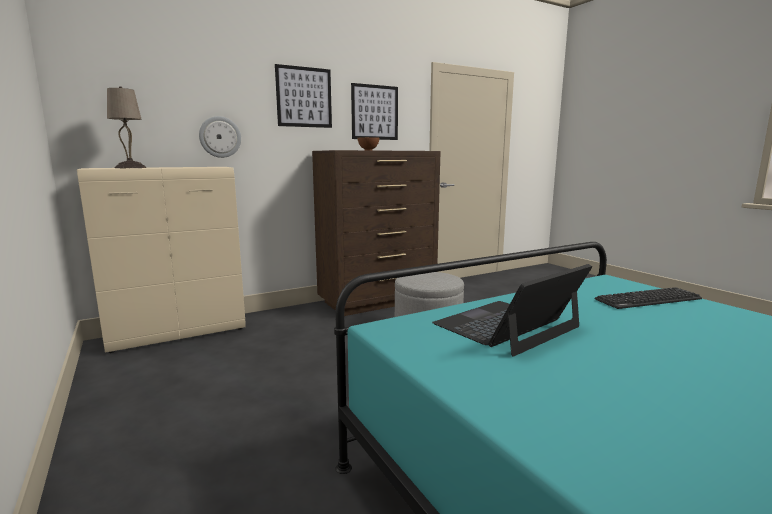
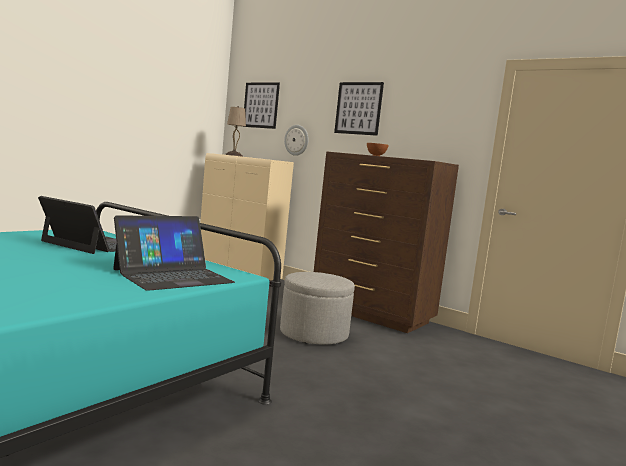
camera: 65 degrees right, 5 degrees down
picture [351,83,398,140] -> picture moved to [244,82,280,129]
keyboard [595,287,702,309] -> laptop [113,215,235,291]

